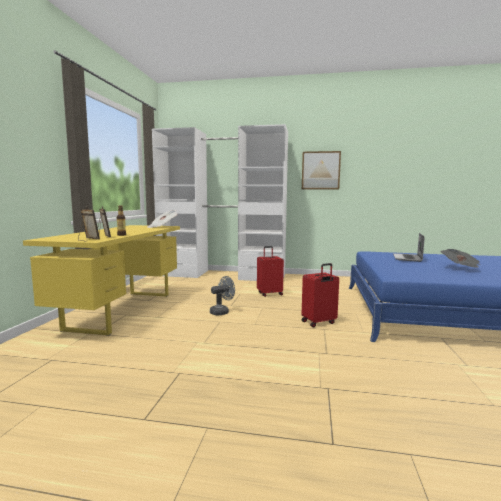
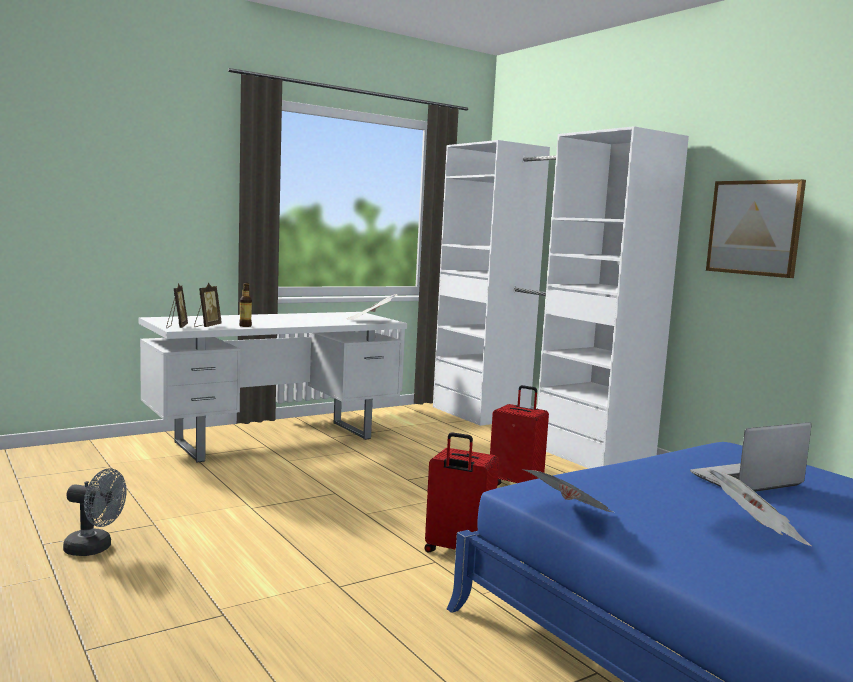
camera: 45 degrees right, 0 degrees up
yellow desk [23,225,180,336] -> white desk [138,312,407,462]
grey fan [210,276,235,315] -> grey fan moved to [63,468,127,556]
none -> newspaper [524,470,612,512]

